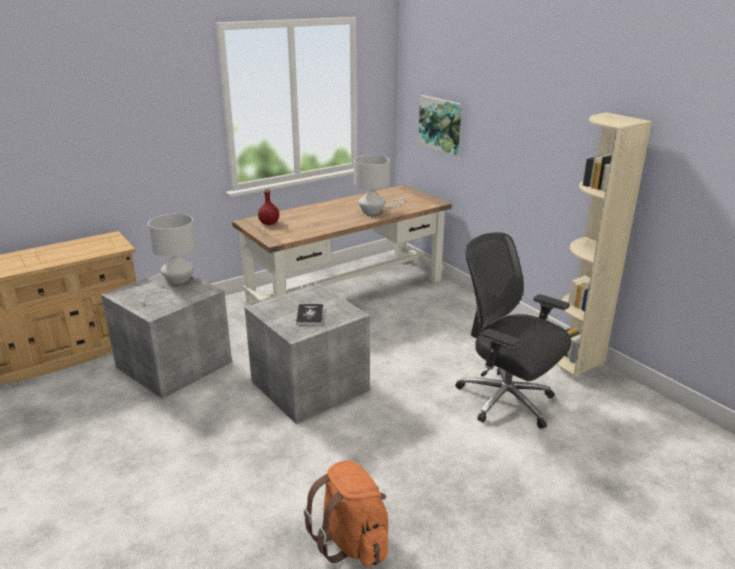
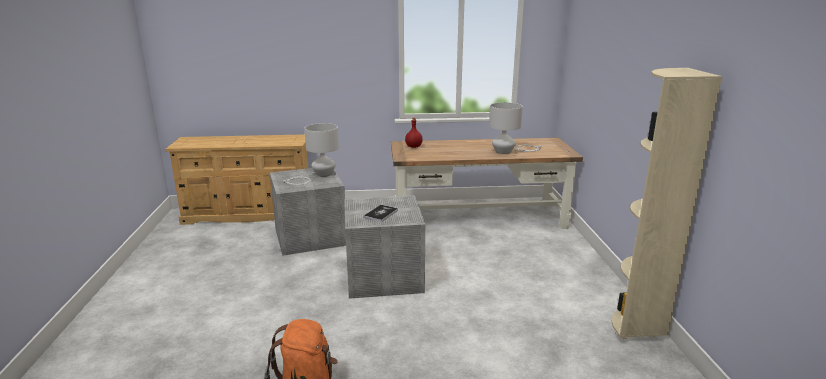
camera: 30 degrees right, 5 degrees down
picture [418,95,462,156] -> none
office chair [455,232,571,429] -> none

